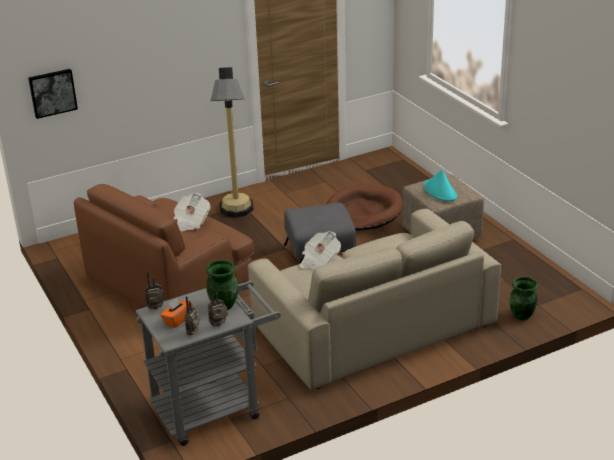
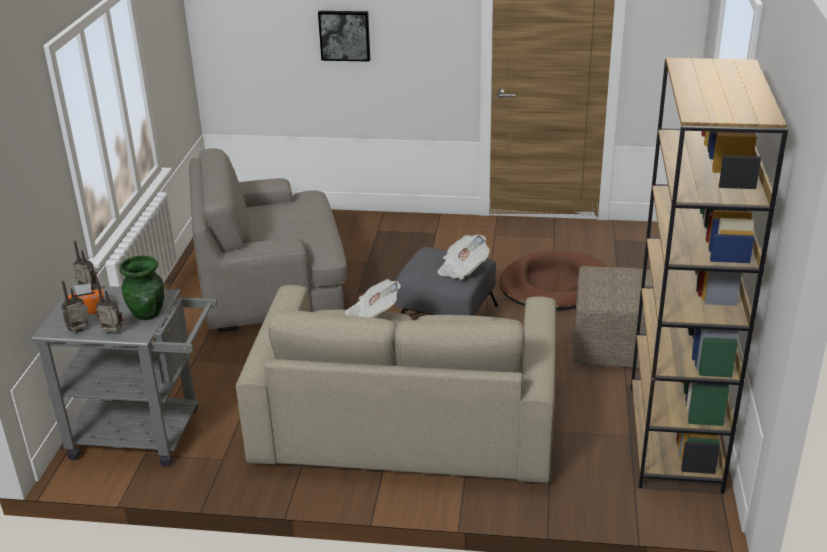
camera: 35 degrees right, 0 degrees up
picture [28,69,78,119] -> picture moved to [318,11,370,62]
brown armchair [74,184,254,308] -> grey armchair [189,148,347,332]
newspaper [174,193,210,231] -> newspaper moved to [437,235,490,280]
floor lamp [211,67,254,218] -> none
turquoise hat [424,170,457,201] -> none
green vase [510,277,538,320] -> none
none -> brown bookcase [630,58,788,494]

